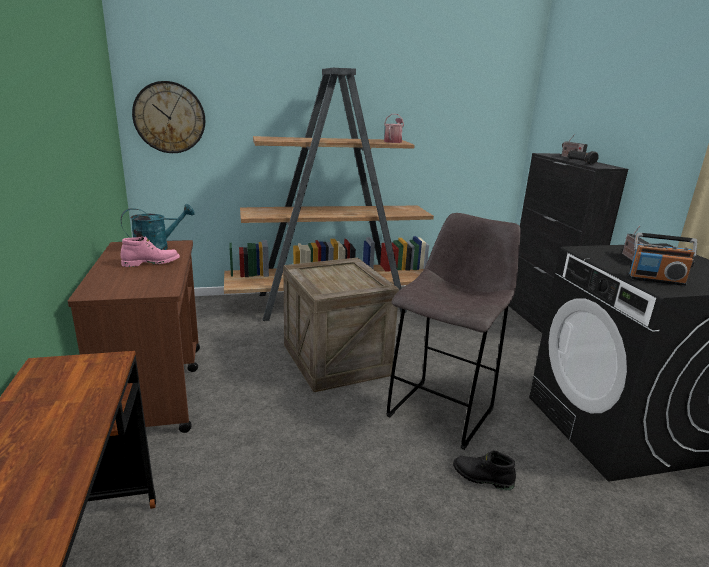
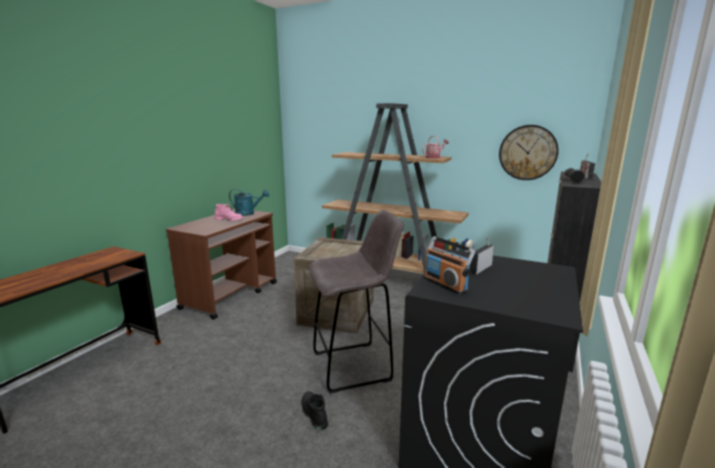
camera: 40 degrees right, 5 degrees down
wall clock [132,81,205,153] -> wall clock moved to [499,125,558,180]

